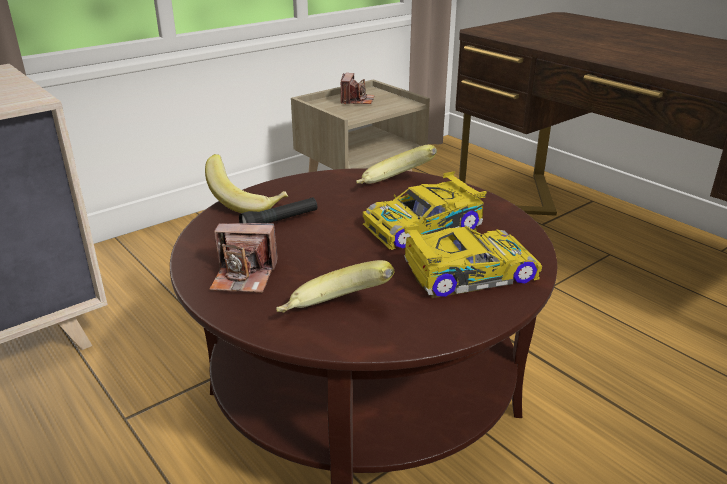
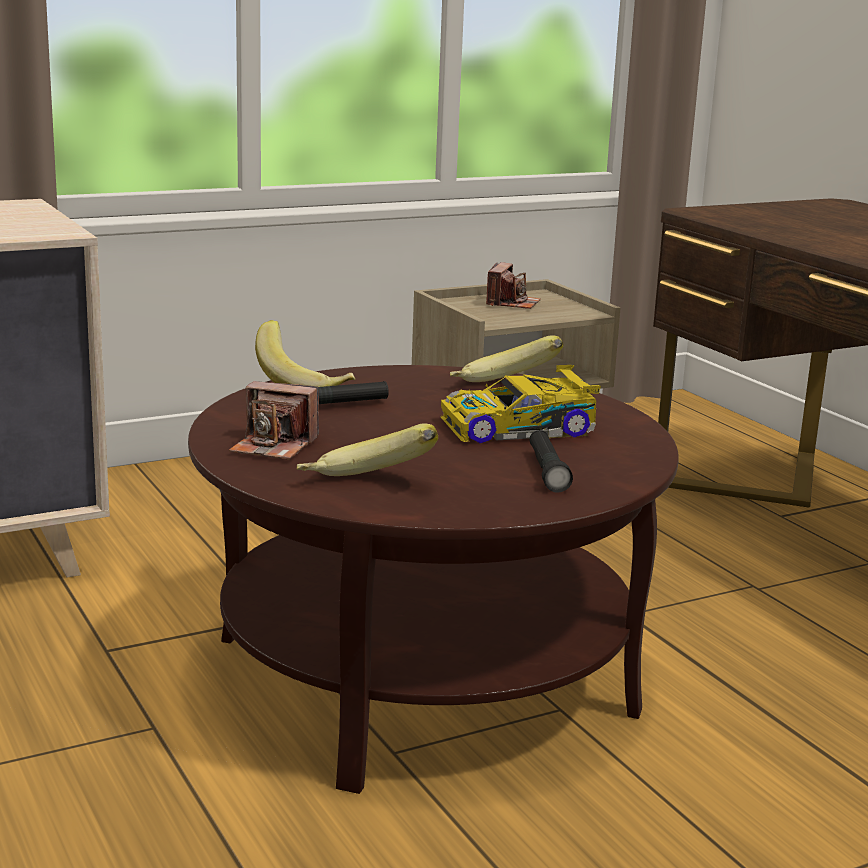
camera: 10 degrees right, 10 degrees down
toy car [404,225,542,298] -> black flashlight [529,430,573,493]

